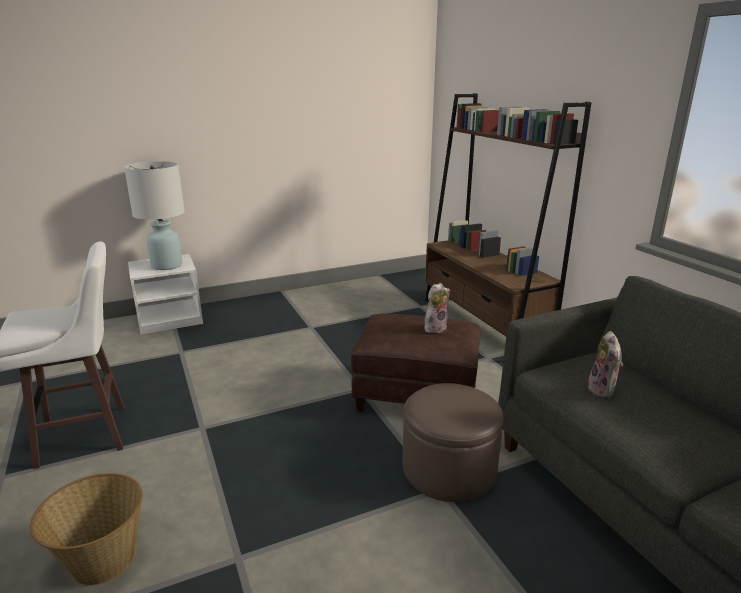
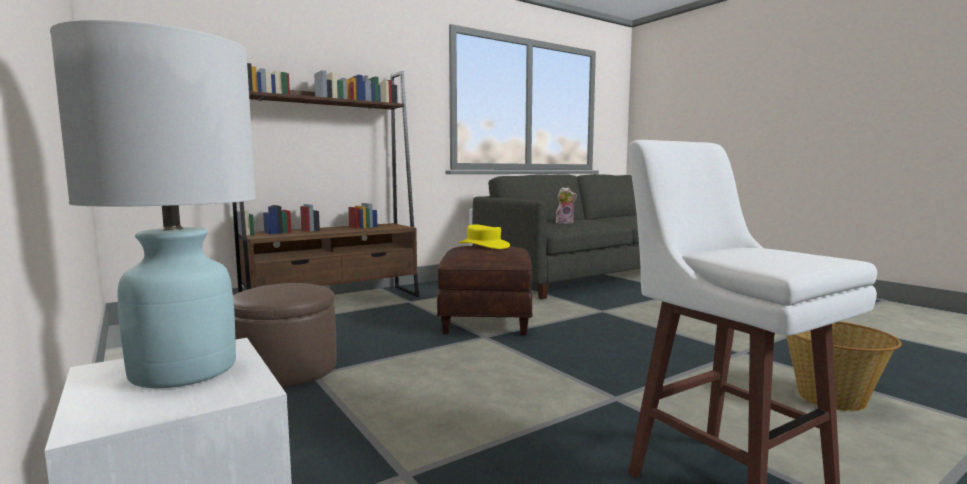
camera: 100 degrees left, 15 degrees down
brown ottoman [402,383,504,502] -> brown ottoman moved to [233,283,337,388]
plush toy [424,283,450,333] -> yellow hat [458,224,510,249]

